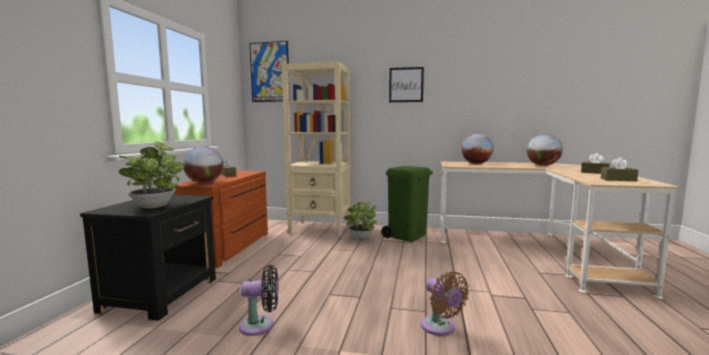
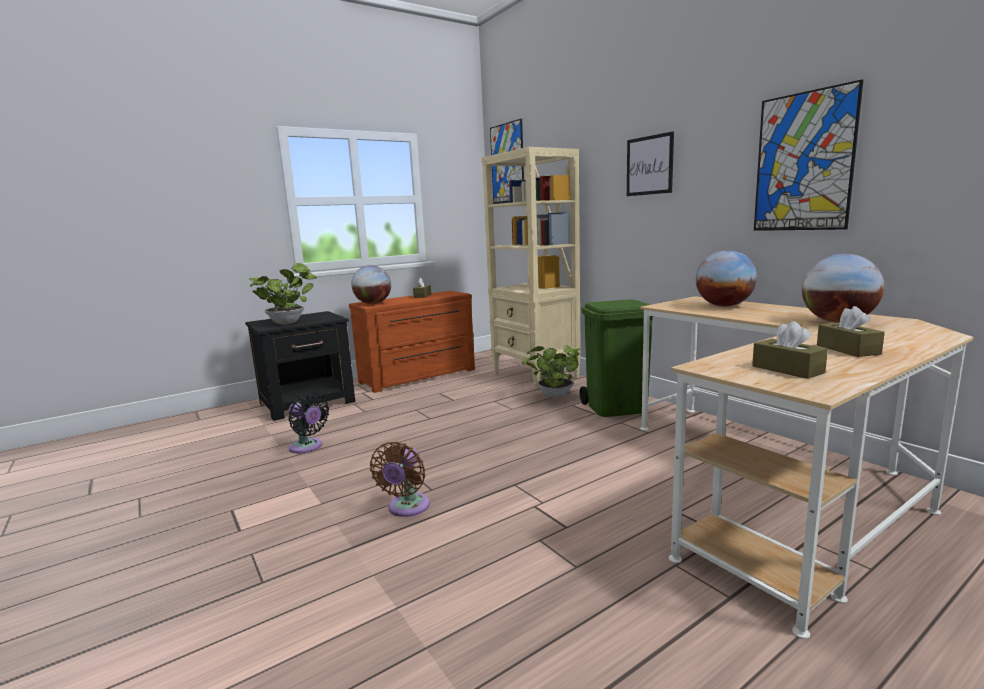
camera: 45 degrees right, 5 degrees up
none -> picture [754,79,863,231]

